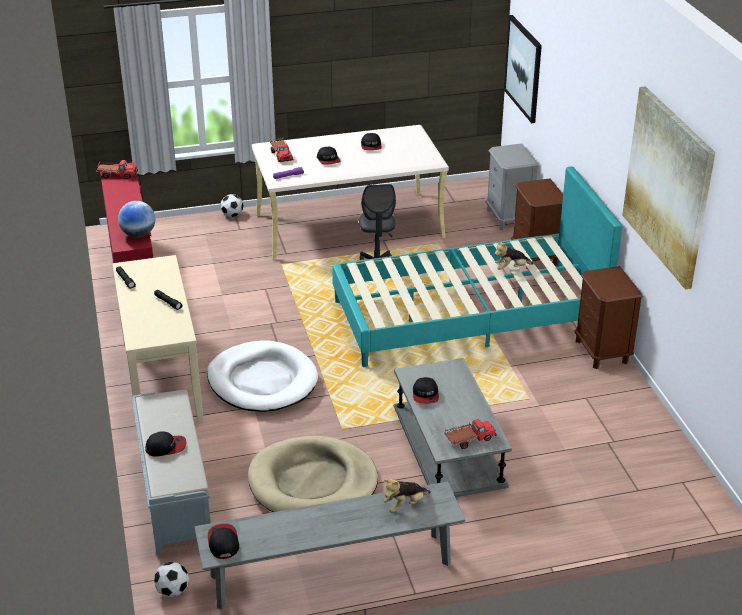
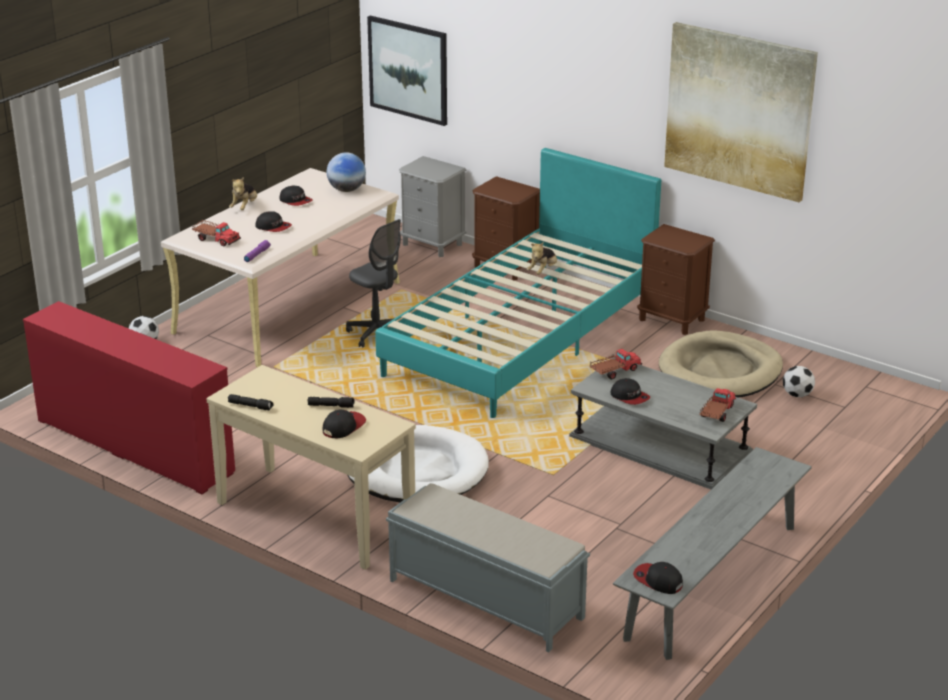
camera: 40 degrees left, 5 degrees down
toy truck [96,160,138,179] -> toy truck moved to [590,349,642,380]
globe [118,201,155,237] -> globe moved to [327,153,366,192]
cap [145,431,186,457] -> cap moved to [323,409,366,438]
football [154,562,189,597] -> football moved to [783,366,815,397]
beige dog bed [248,436,378,512] -> beige dog bed moved to [659,330,783,397]
plush toy [383,479,431,512] -> plush toy moved to [229,177,257,210]

